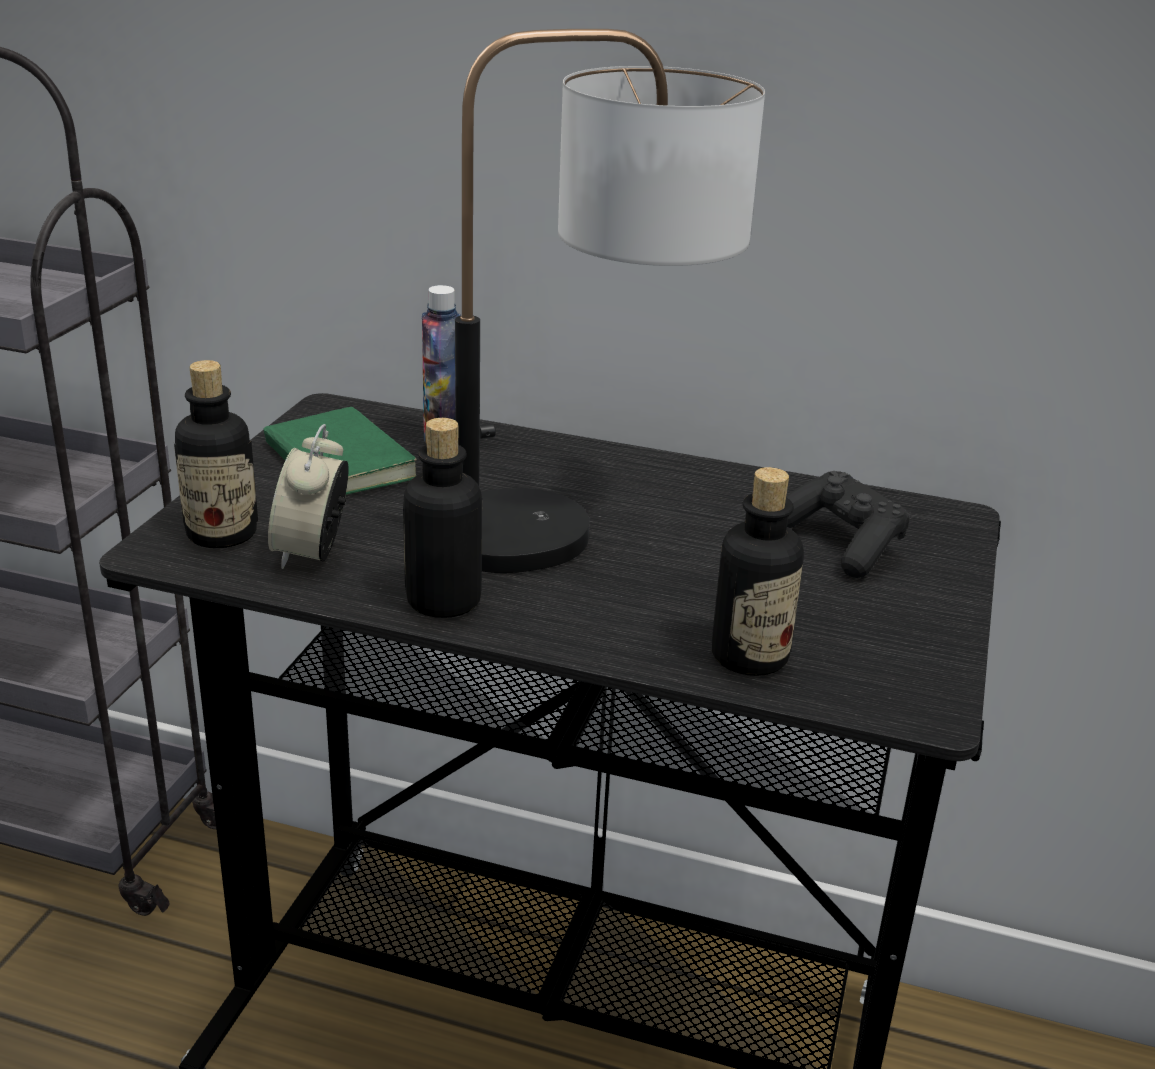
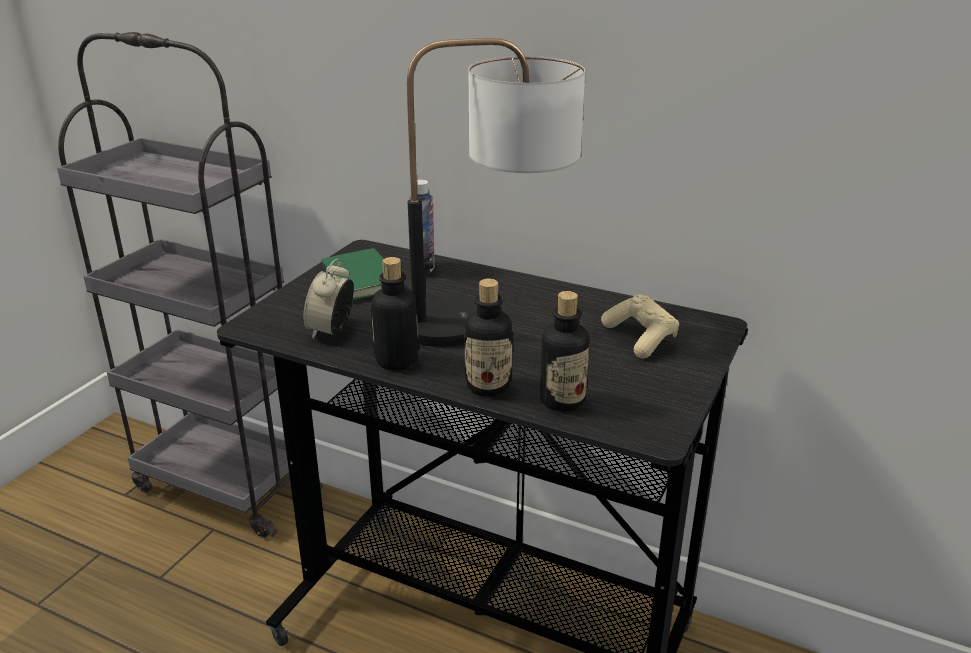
camera: 10 degrees right, 0 degrees up
bottle [174,360,258,548] -> bottle moved to [464,279,513,396]
black game controller [786,471,910,578] -> beige game controller [601,294,679,359]

